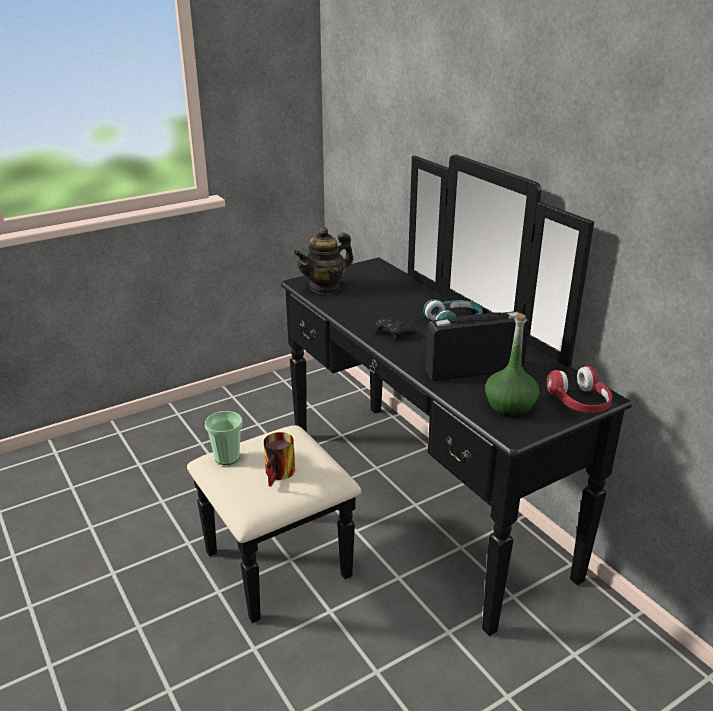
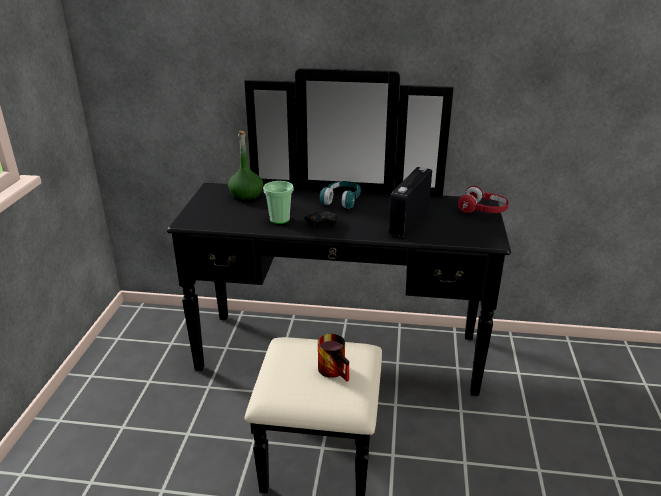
camera: 50 degrees left, 0 degrees up
cup [205,411,242,465] -> cup moved to [263,181,293,224]
teapot [293,227,353,295] -> none
green bottle [485,313,540,417] -> green bottle moved to [228,131,263,201]

